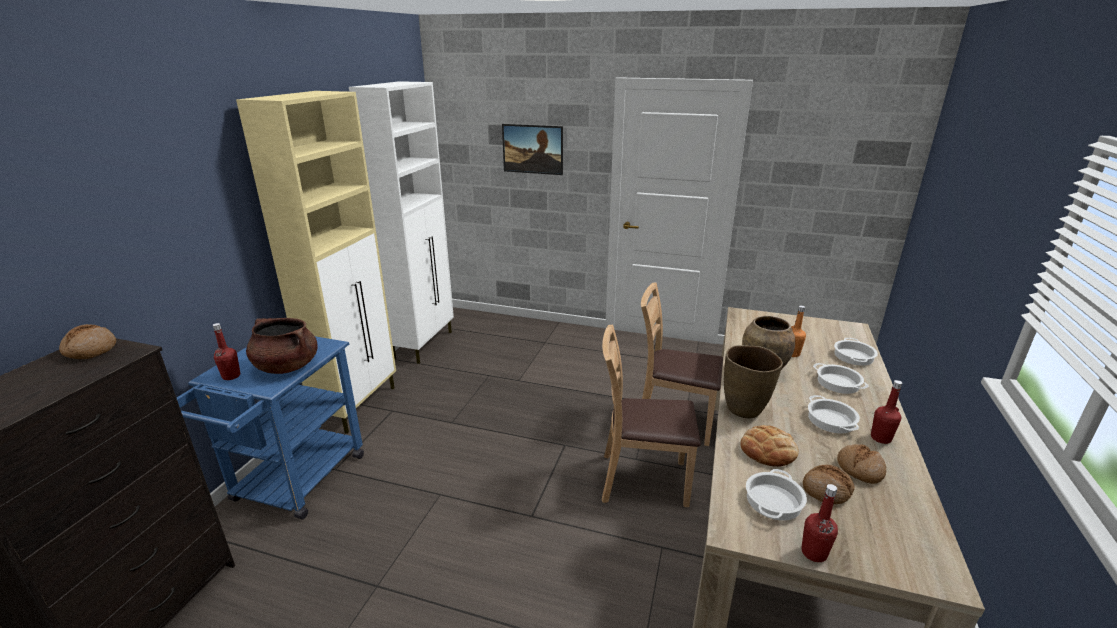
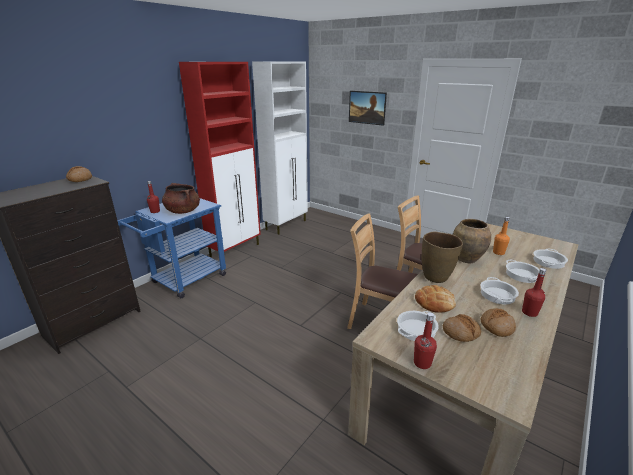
camera: 20 degrees right, 0 degrees up
beige cabinet [236,91,396,434] -> red cabinet [179,62,261,257]

